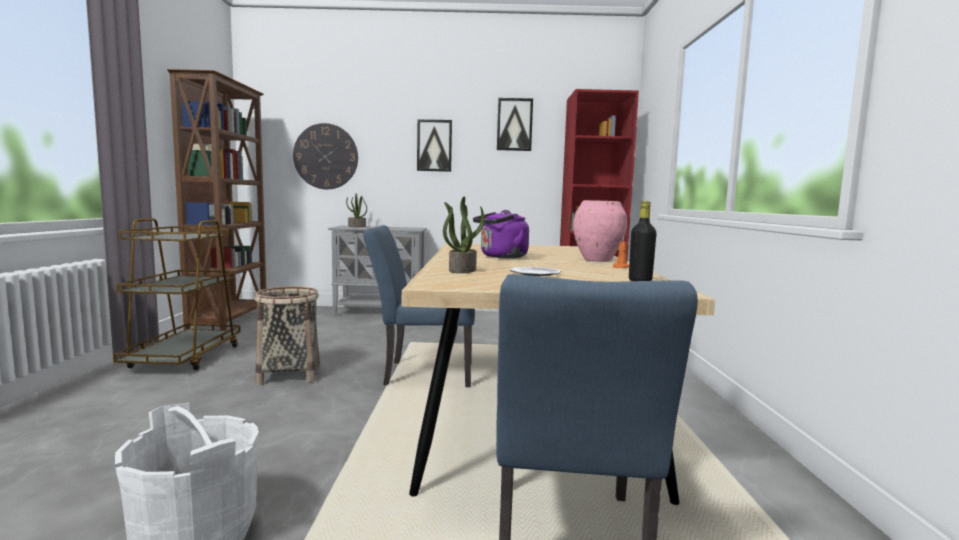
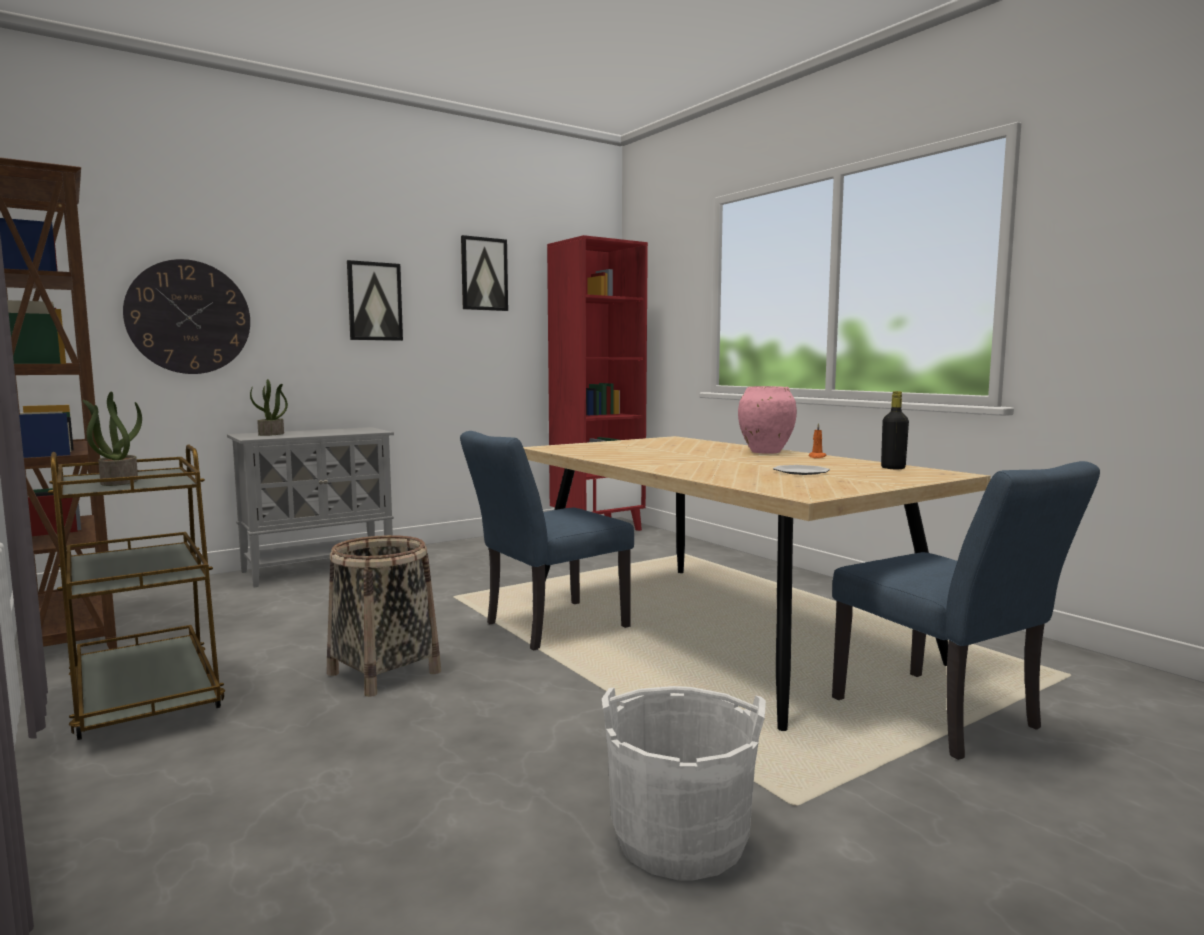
camera: 35 degrees left, 0 degrees up
potted plant [443,197,484,273] -> potted plant moved to [82,392,142,486]
purple kettle [473,210,529,258] -> none

